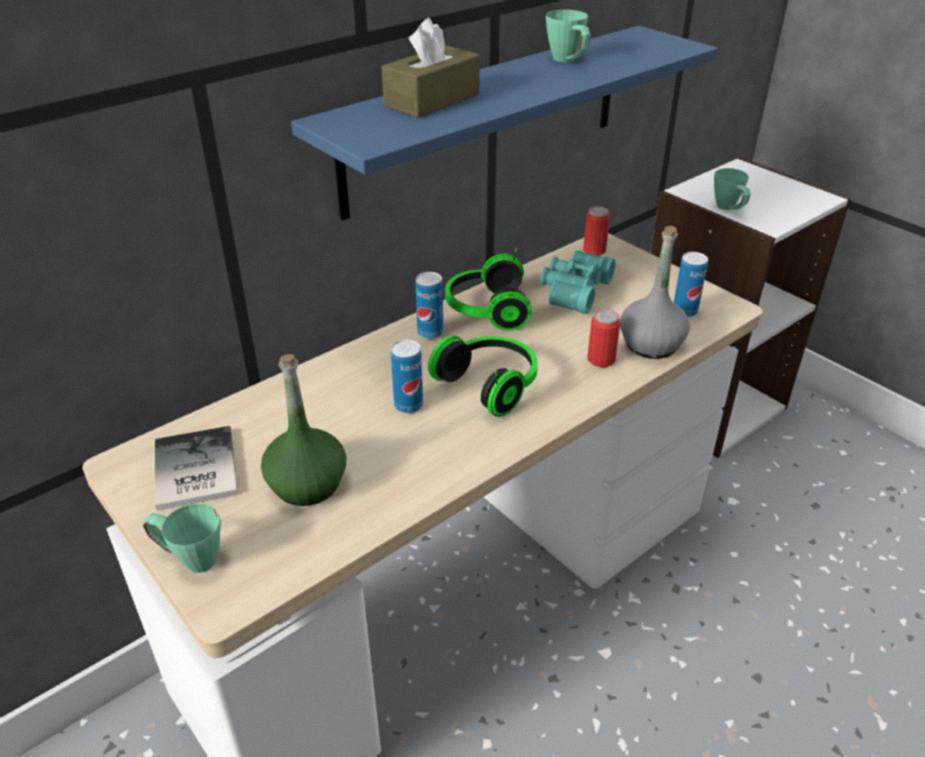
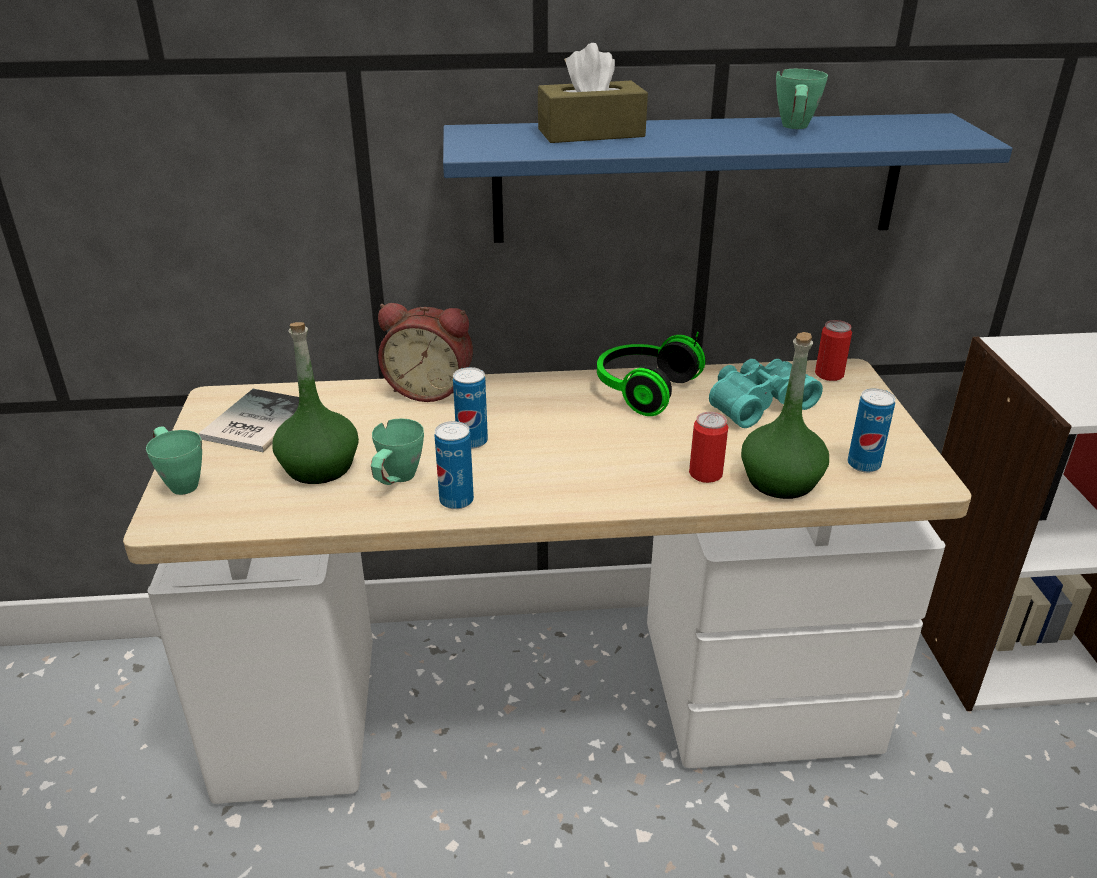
camera: 35 degrees right, 5 degrees down
can [415,272,443,339] -> can moved to [434,421,474,509]
headphones [428,335,538,417] -> none
grey bottle [620,226,690,359] -> green bottle [741,332,829,499]
green mug [714,168,751,210] -> green mug moved to [371,418,424,485]
none -> alarm clock [378,303,473,402]

